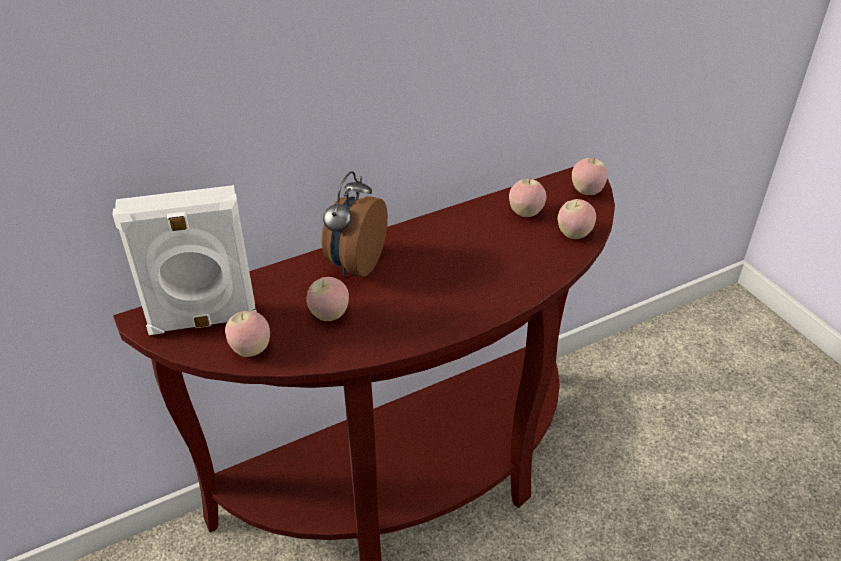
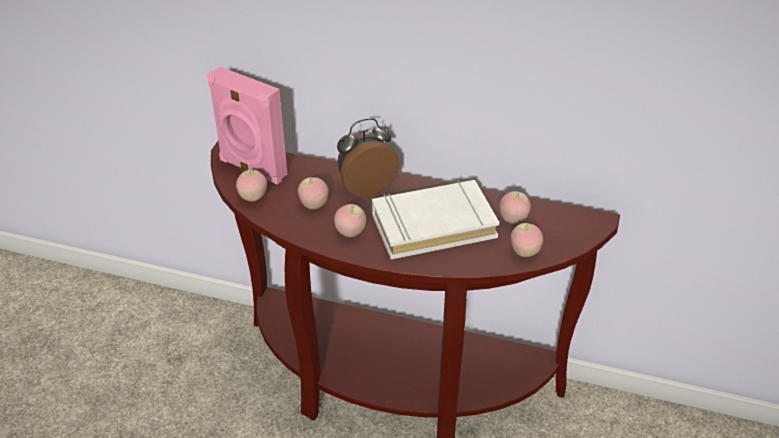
camera: 45 degrees right, 0 degrees up
white speaker [113,185,257,335] -> pink speaker [207,67,287,185]
apple [572,158,608,195] -> apple moved to [334,204,366,237]
none -> white book [372,180,499,259]

